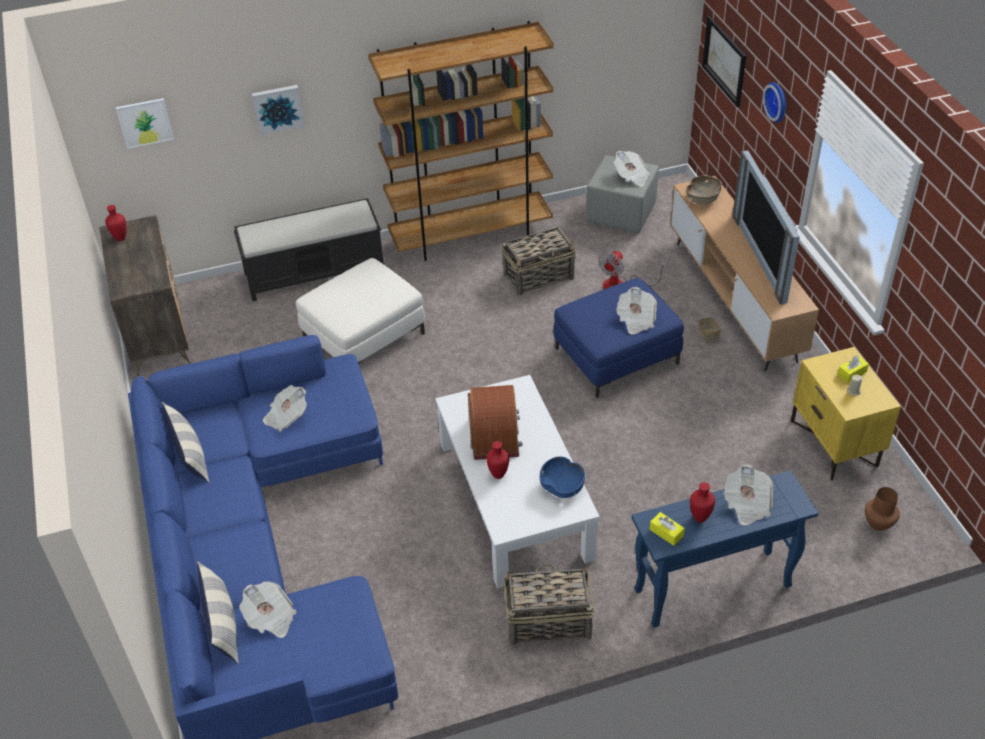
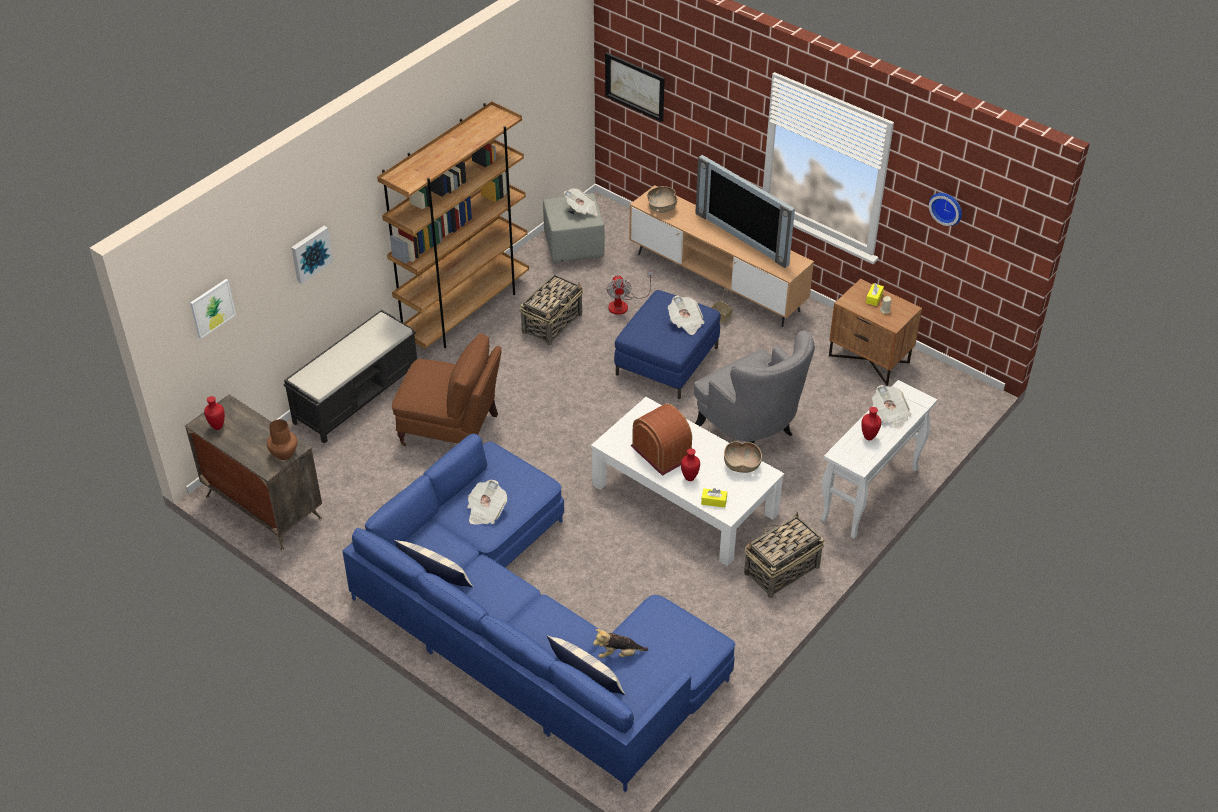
camera: 35 degrees left, 0 degrees up
newspaper [239,581,297,638] -> plush toy [593,629,648,658]
white ottoman [296,258,425,364] -> brown armchair [392,333,502,446]
blue bowl [540,457,585,498] -> brown bowl [724,441,762,473]
blue console table [632,470,819,628] -> white console table [821,380,937,539]
yellow tissue box [650,512,685,546] -> yellow tissue box moved to [701,488,727,508]
wall clock [763,82,786,123] -> wall clock moved to [929,193,962,226]
yellow nightstand [791,347,901,480] -> brown nightstand [829,279,922,386]
brown vase [865,487,900,531] -> brown vase moved to [267,419,297,460]
none -> grey armchair [694,330,815,443]

